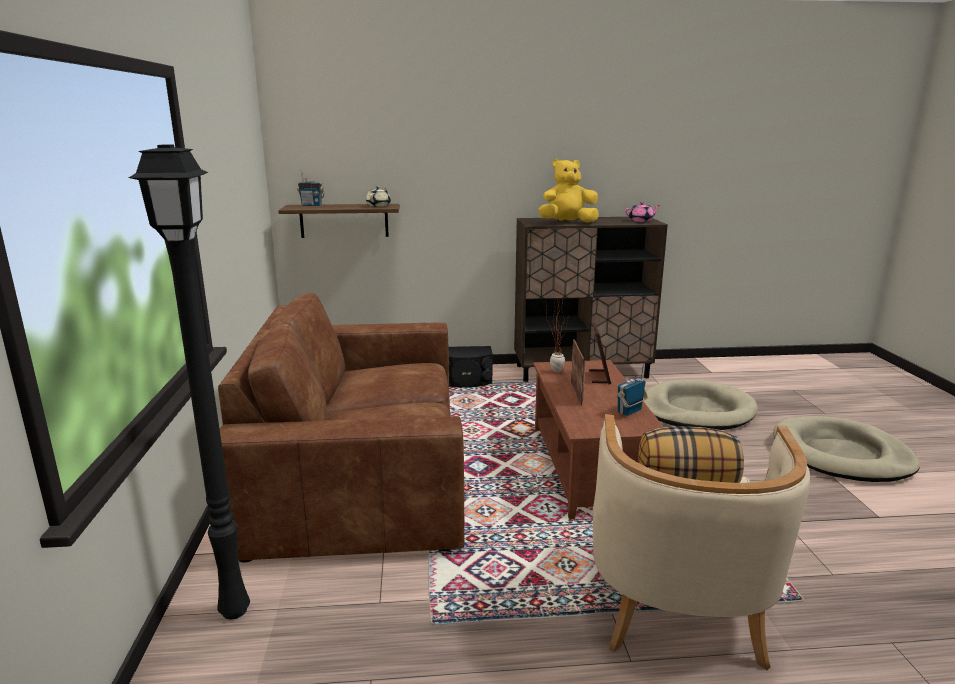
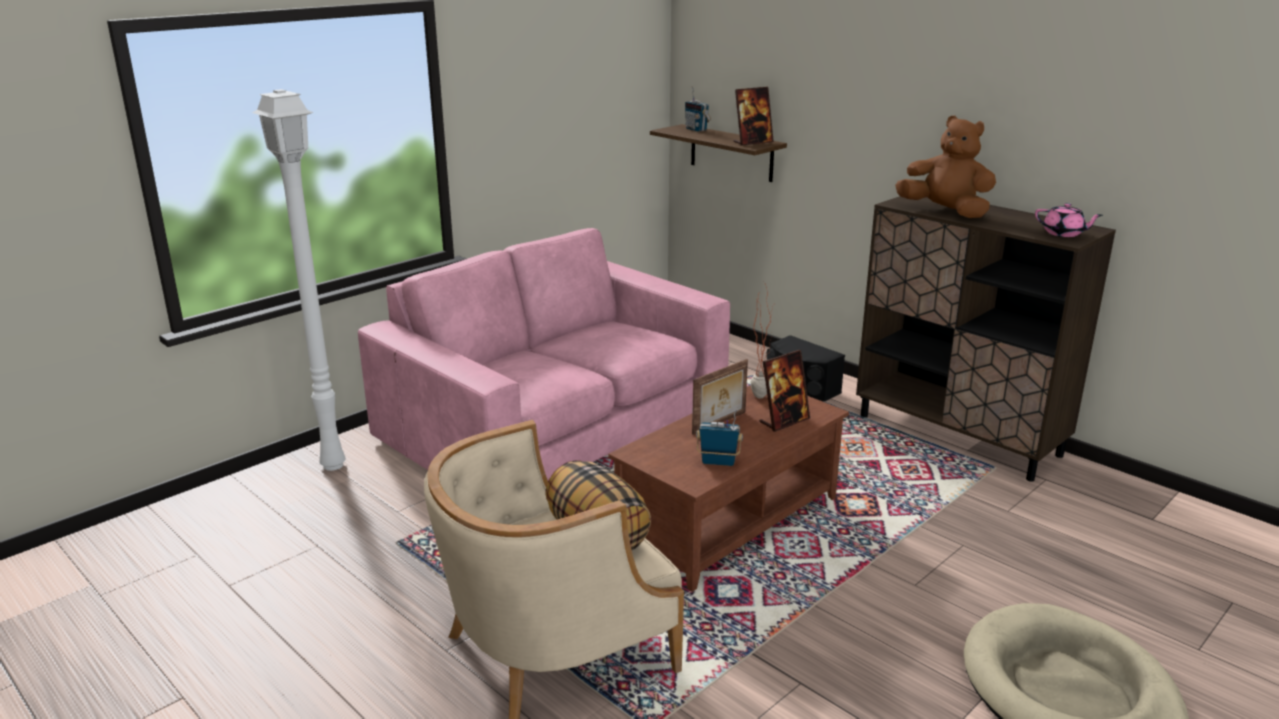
camera: 50 degrees right, 5 degrees up
black floor lamp [129,145,250,619] -> white floor lamp [252,89,346,471]
brown sofa [218,293,465,563] -> pink sofa [358,228,730,480]
beige teapot [366,186,391,207] -> picture frame [734,87,774,145]
yellow plush toy [539,159,599,223] -> brown plush toy [895,116,996,218]
beige dog bed [643,380,758,430] -> none

